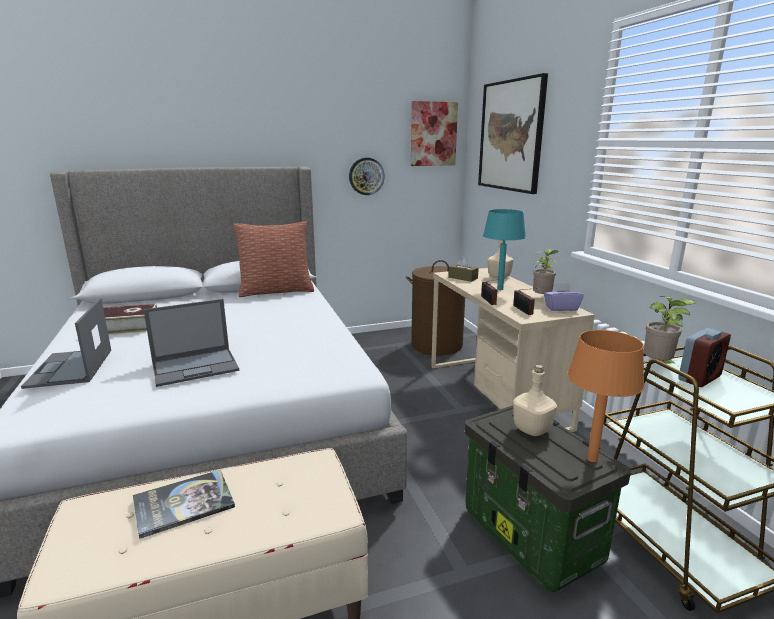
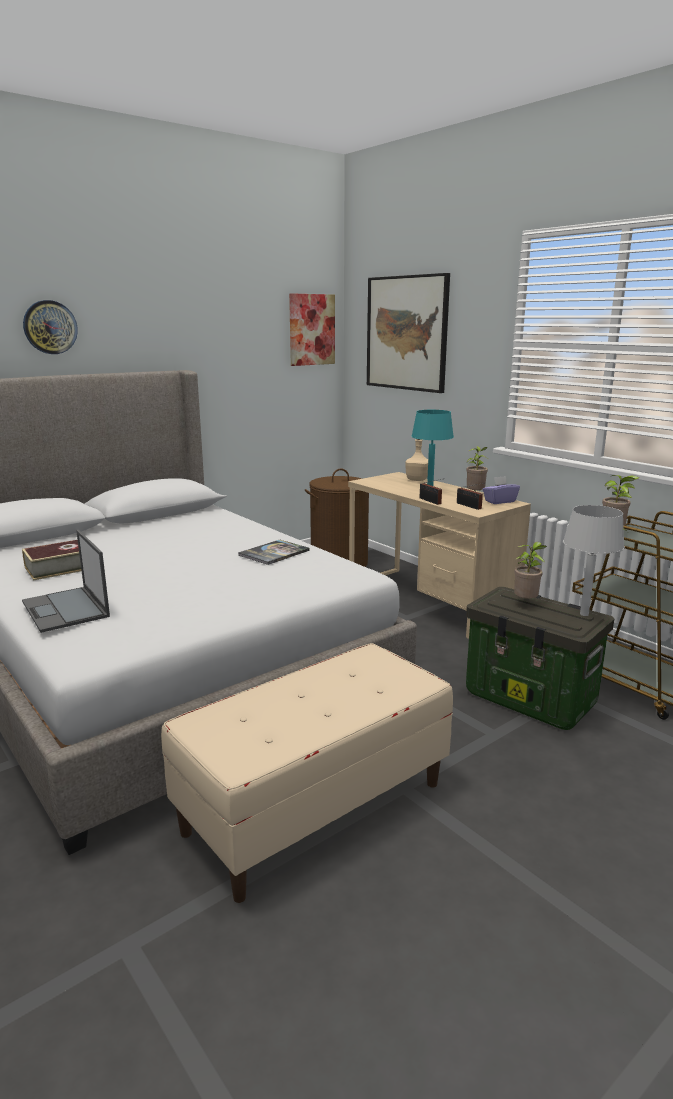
camera: 20 degrees left, 0 degrees up
book [133,470,235,539] -> book moved to [238,540,309,565]
laptop [143,299,239,387] -> none
pillow [233,221,314,297] -> none
wall clock [349,158,385,195] -> wall clock moved to [23,300,78,354]
brown tissue box [448,256,479,282] -> none
beige bottle [513,365,557,436] -> potted plant [514,542,547,599]
orange table lamp [567,330,645,462] -> grey table lamp [563,505,625,616]
alarm clock [678,328,731,387] -> none

